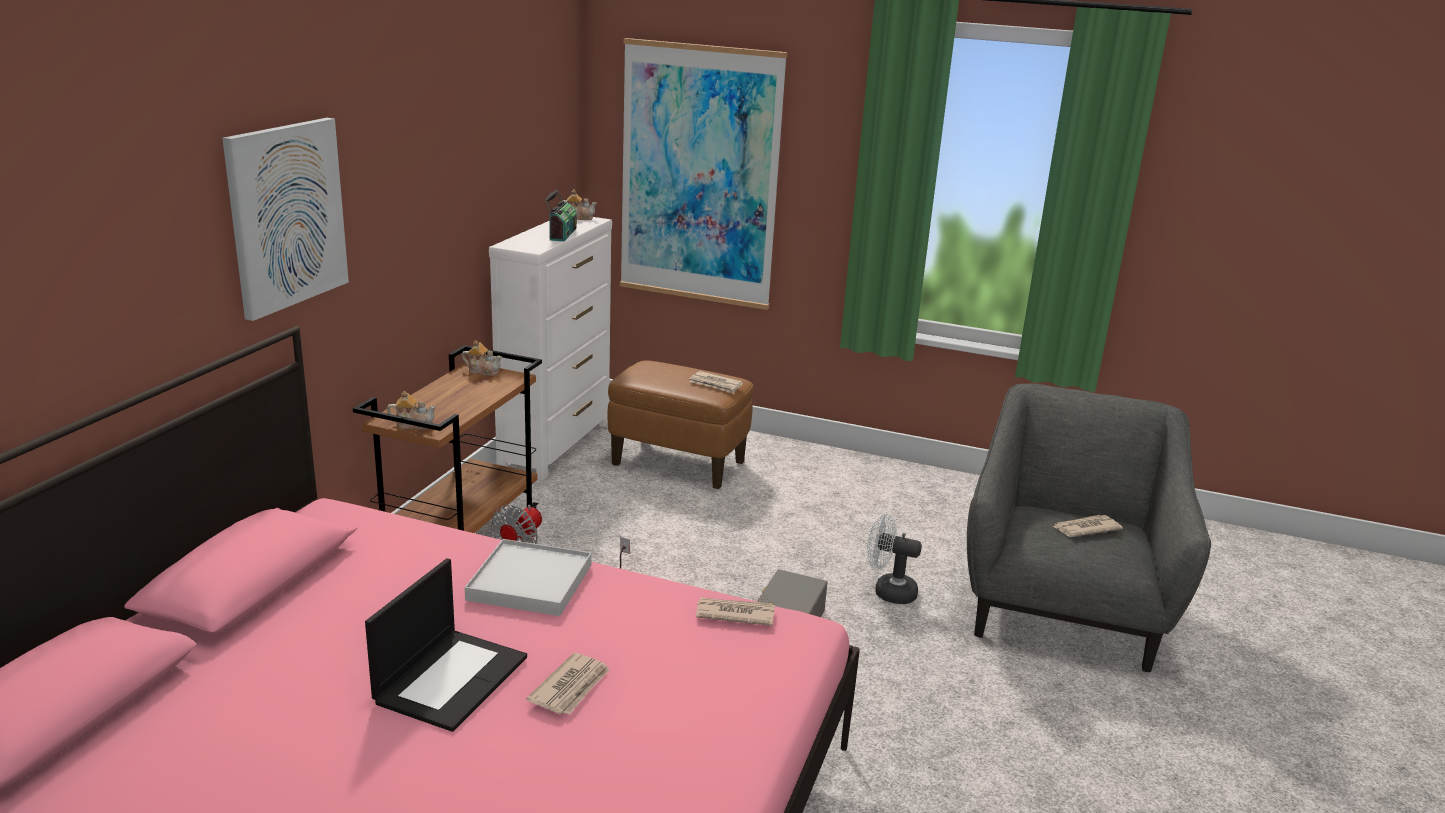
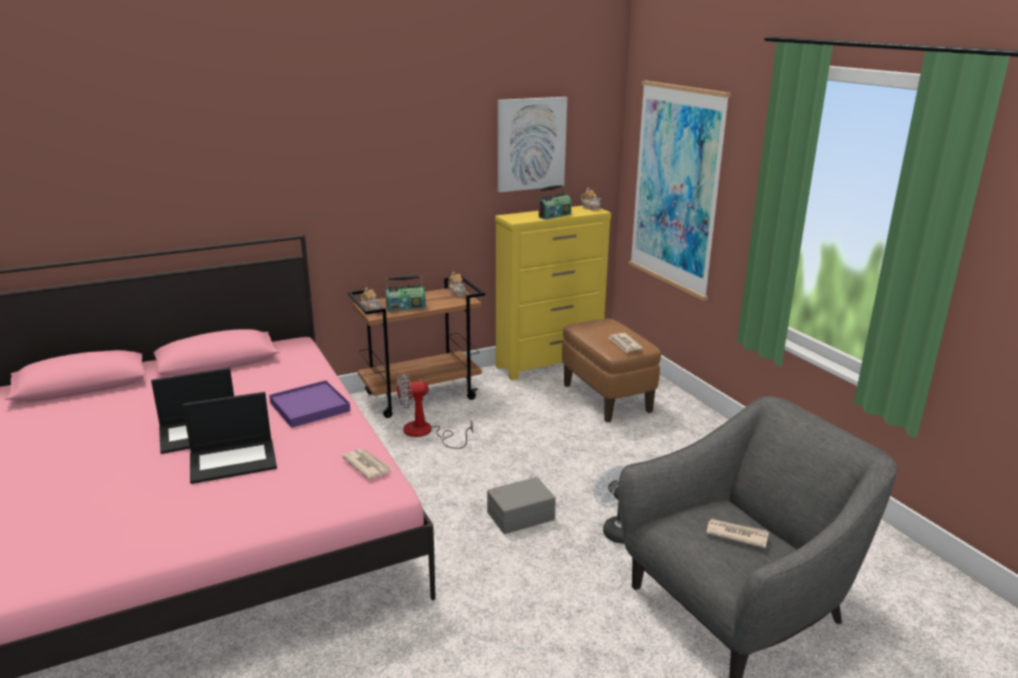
camera: 45 degrees right, 0 degrees up
picture [222,118,349,321] -> picture moved to [498,97,567,192]
white tray [465,539,592,616] -> purple tray [269,380,350,428]
white dresser [489,217,612,480] -> yellow dresser [495,206,611,380]
newspaper [526,653,610,715] -> laptop [183,392,277,484]
none -> radio [385,276,426,311]

